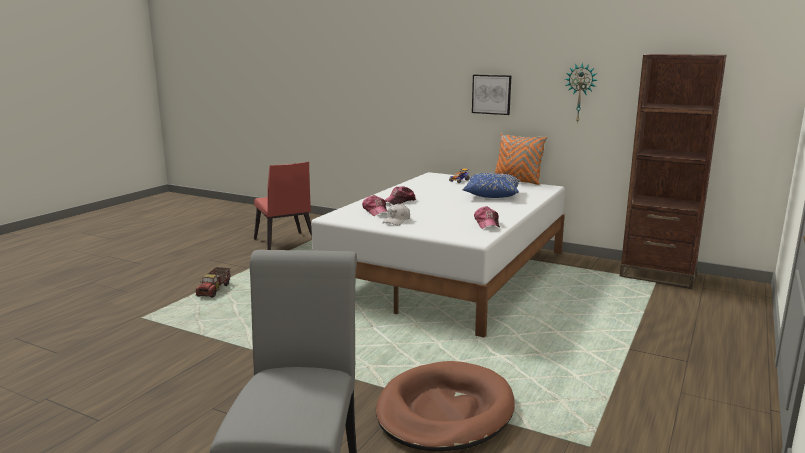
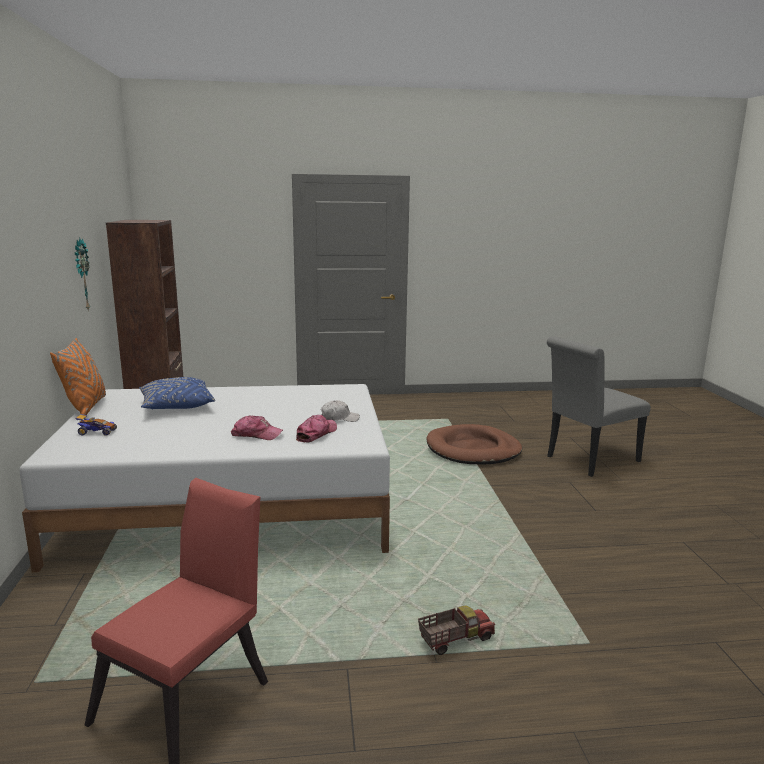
camera: 125 degrees left, 0 degrees up
picture [472,75,511,115] -> none
cap [474,206,500,229] -> none

